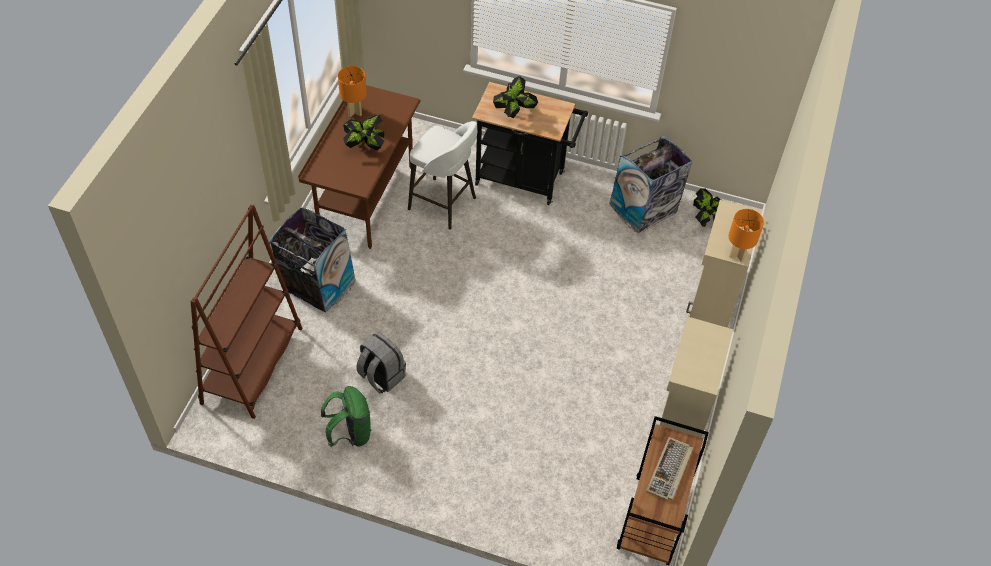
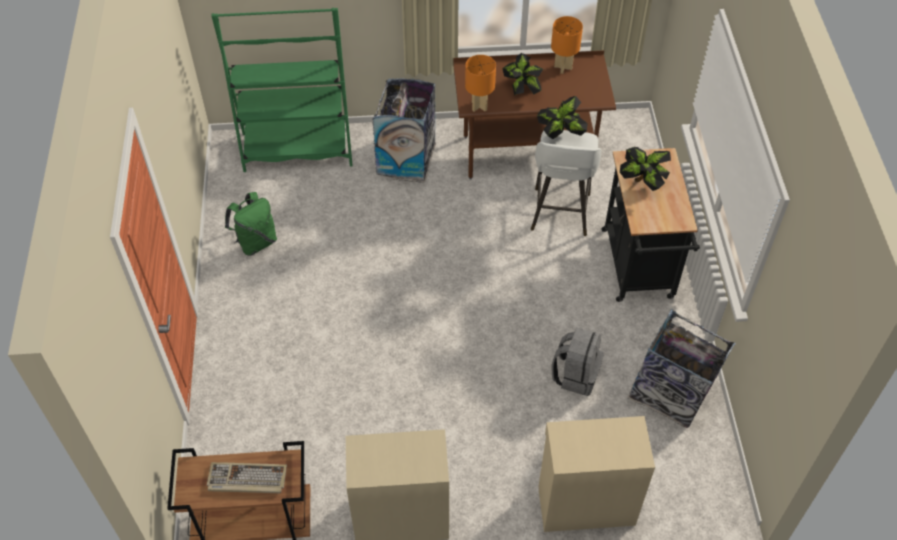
camera: 70 degrees right, 0 degrees up
brown bookcase [191,204,303,419] -> green bookcase [211,8,352,172]
grey backpack [356,332,406,393] -> grey backpack moved to [552,327,604,396]
potted plant [693,188,724,227] -> potted plant moved to [537,96,588,139]
orange table lamp [729,209,764,262] -> orange table lamp moved to [465,55,496,112]

